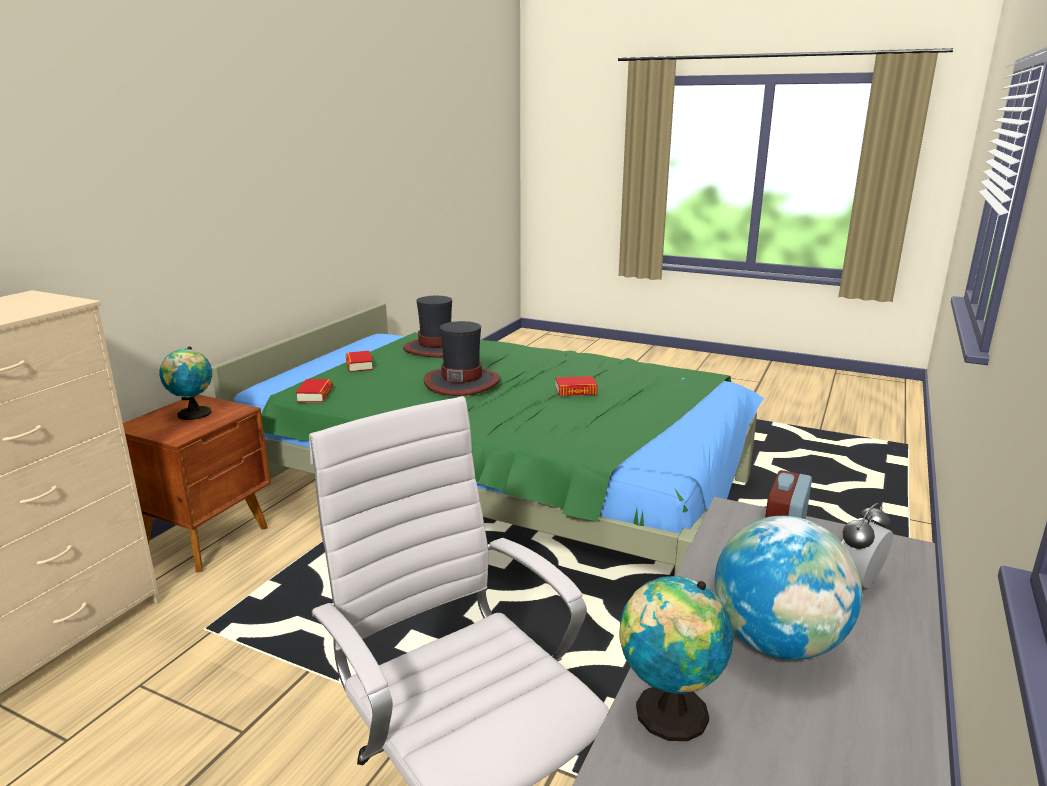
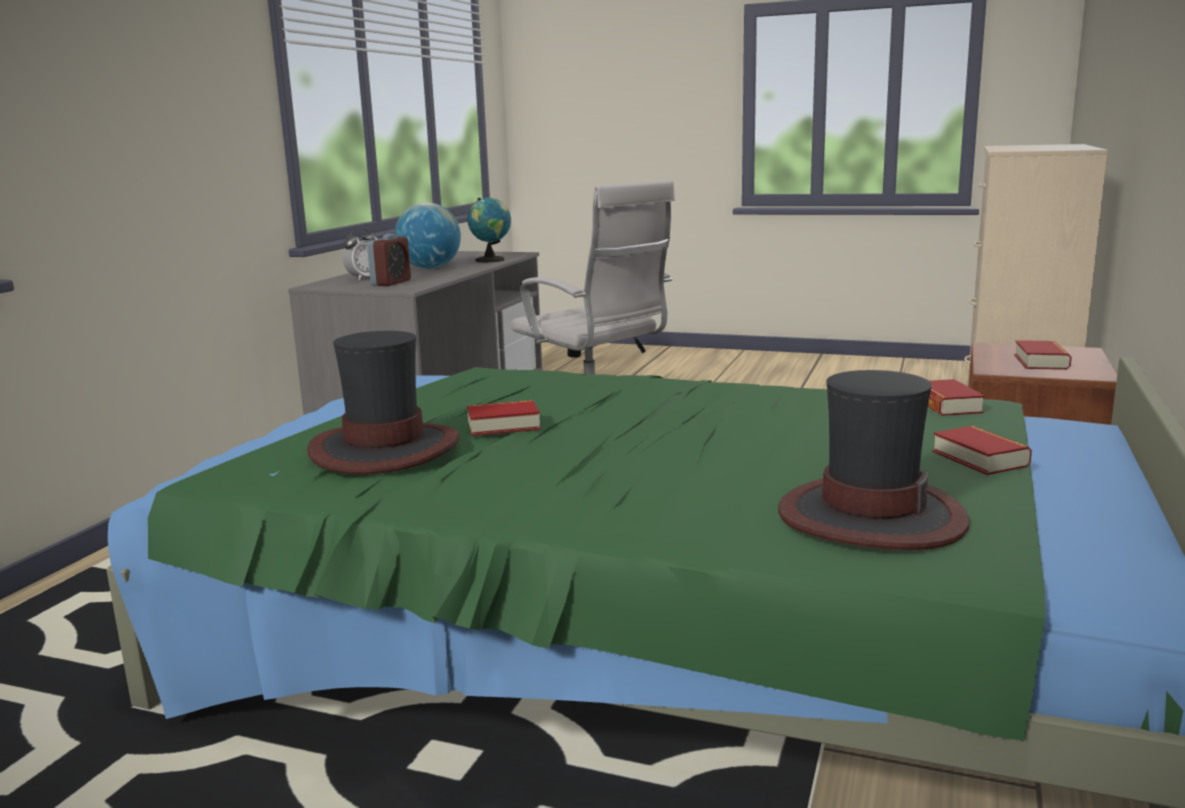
camera: 175 degrees right, 5 degrees down
globe [160,346,212,420] -> book [1014,340,1072,370]
hat [423,321,500,396] -> hat moved to [307,331,460,475]

